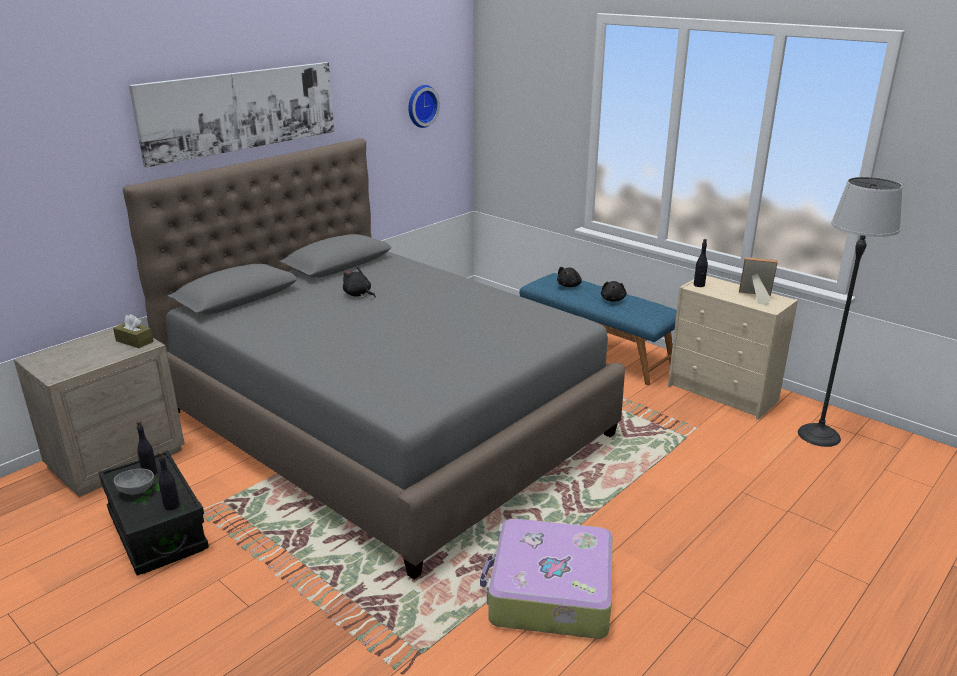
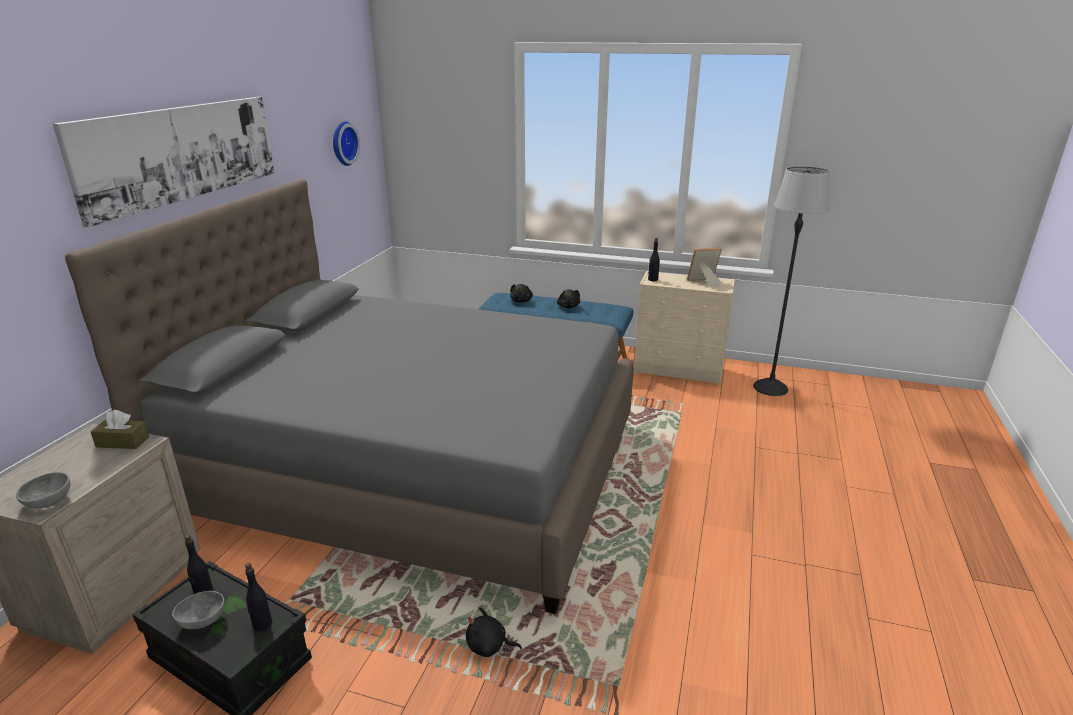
camera: 25 degrees left, 0 degrees up
black plush toy [343,267,376,298] -> black plush toy moved to [466,608,522,657]
suitcase [480,519,613,639] -> none
none -> grey bowl [16,472,70,508]

